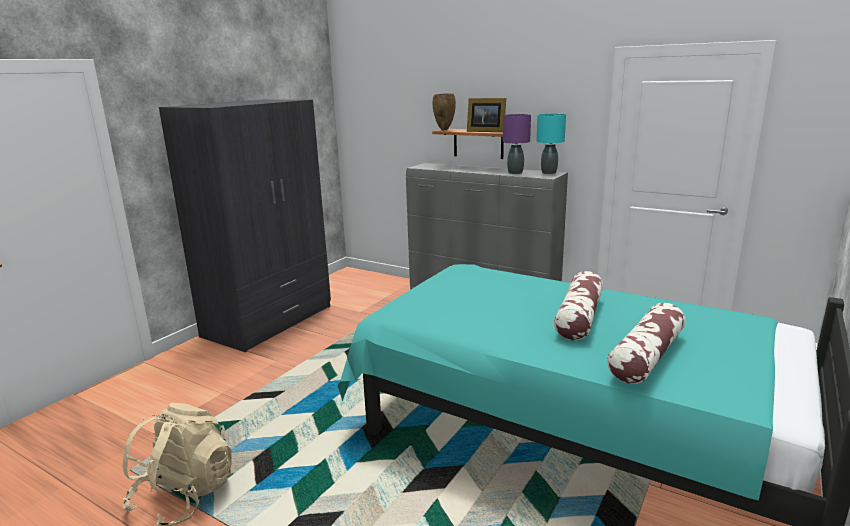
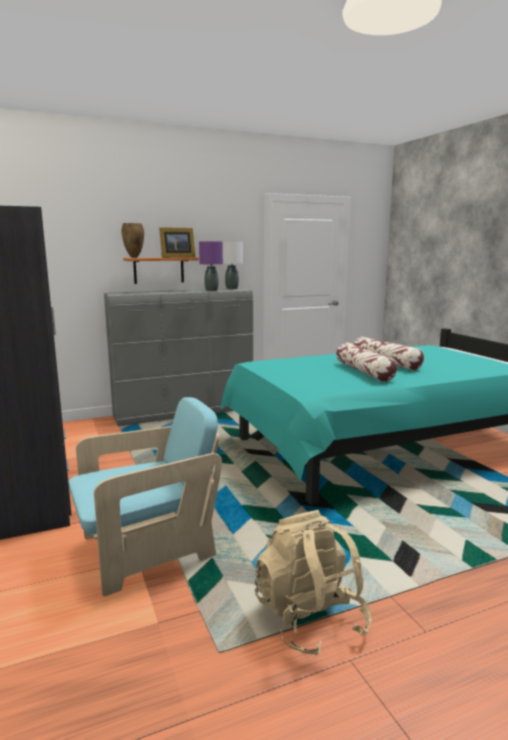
camera: 55 degrees left, 5 degrees down
turquoise table lamp [536,114,566,174] -> white table lamp [222,242,243,289]
pillow [607,303,686,384] -> pillow moved to [336,343,397,382]
none -> turquoise armchair [69,397,222,596]

